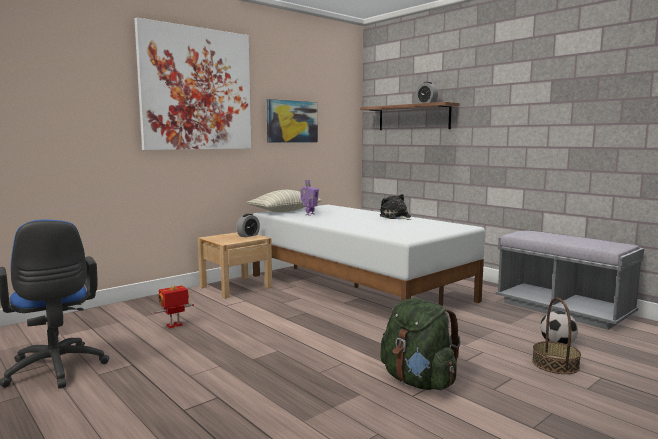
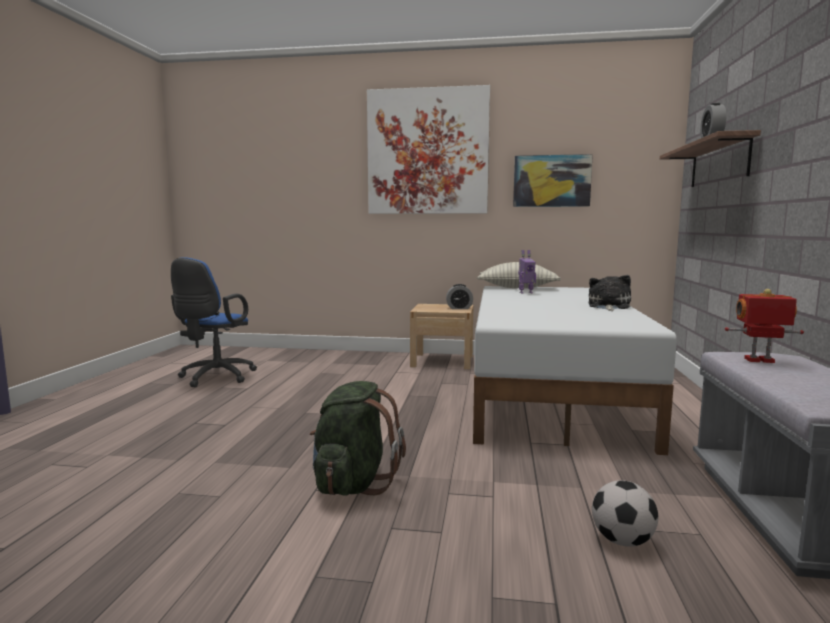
camera: 50 degrees right, 0 degrees up
toy robot [154,285,194,328] -> toy robot moved to [725,289,804,363]
basket [532,298,581,374] -> none

